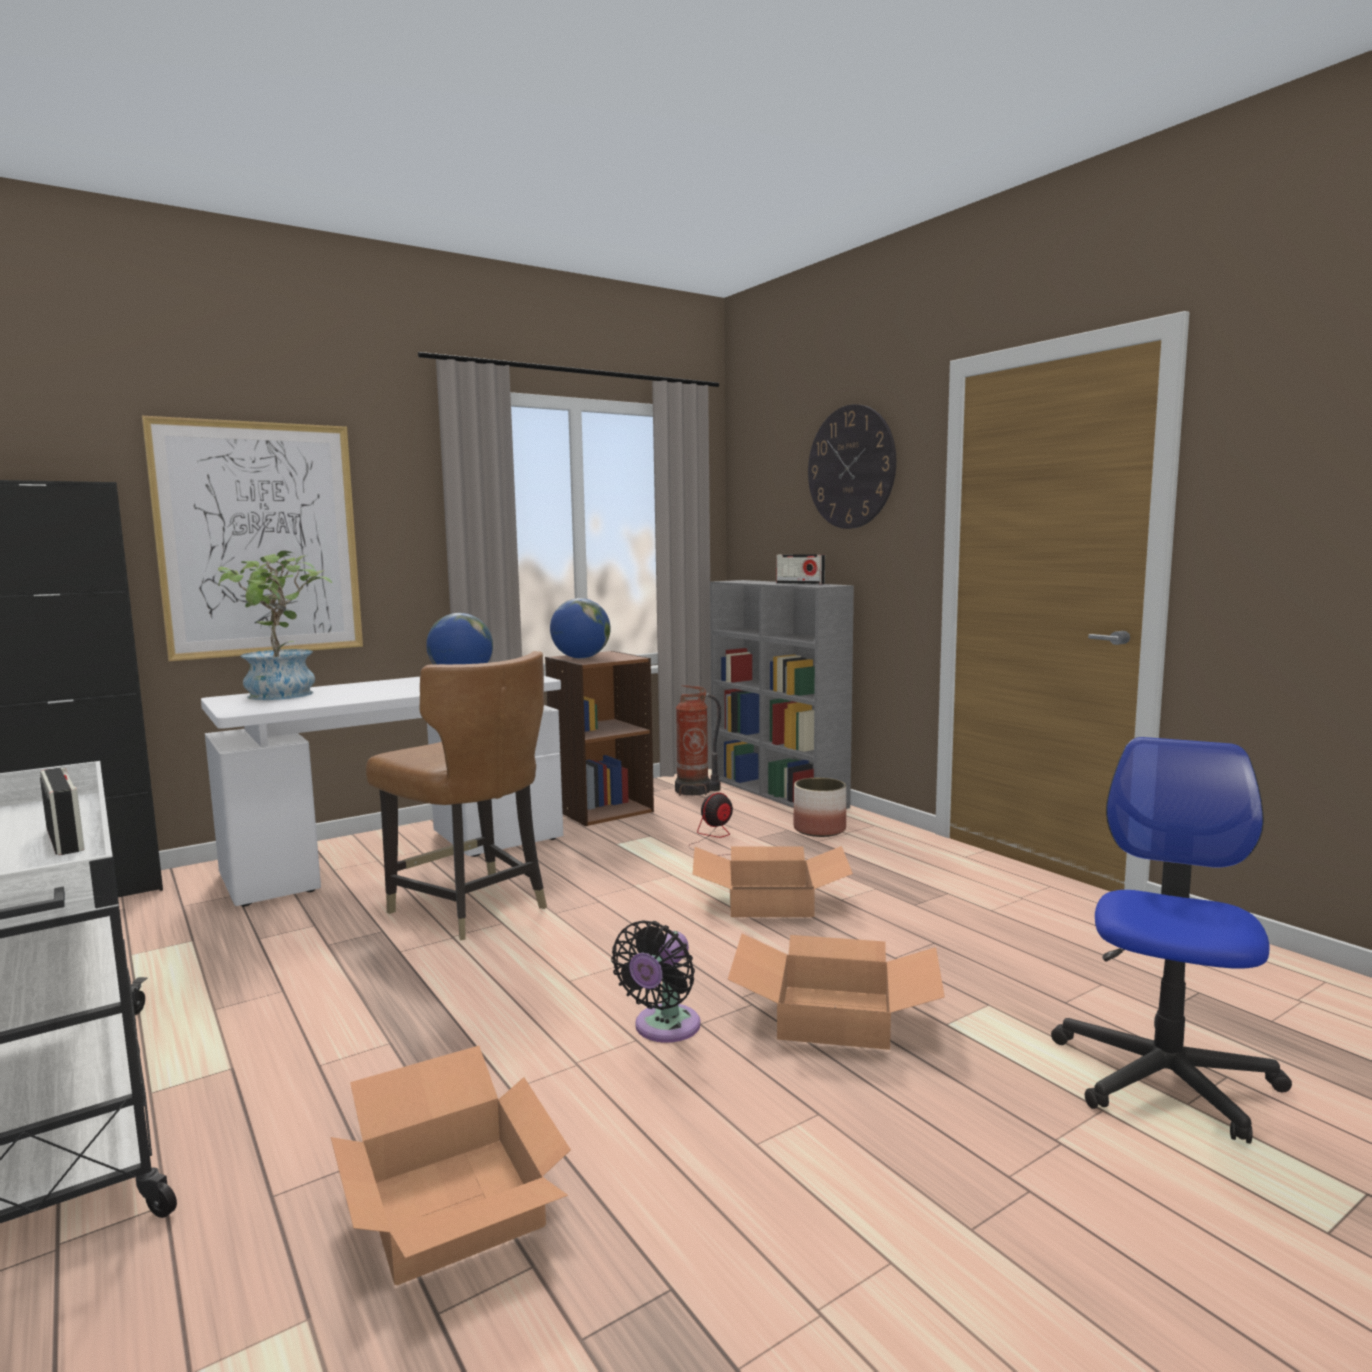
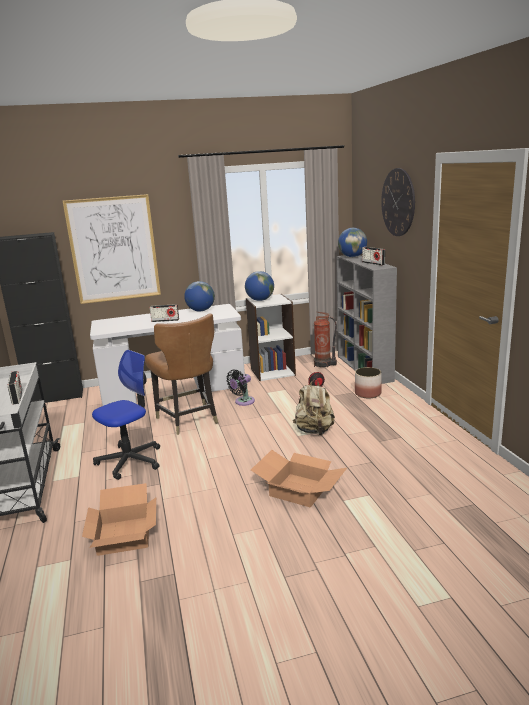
camera: 20 degrees right, 10 degrees up
potted plant [218,550,332,700] -> none
brown bookcase [545,651,654,826] -> white bookcase [246,294,296,381]
black fan [611,920,701,1043] -> black fan moved to [226,370,255,406]
cardboard box [693,846,853,917] -> beige backpack [293,379,335,435]
office chair [1051,737,1292,1144] -> office chair moved to [92,350,160,480]
none -> radio [150,304,179,322]
none -> globe [338,228,367,257]

